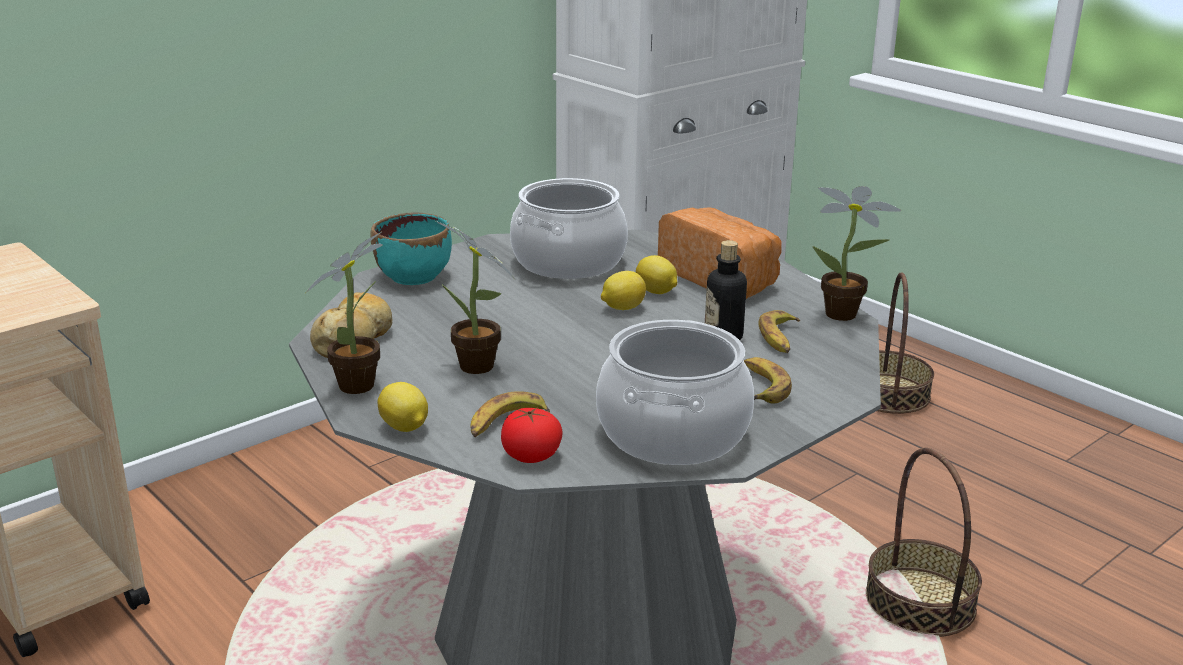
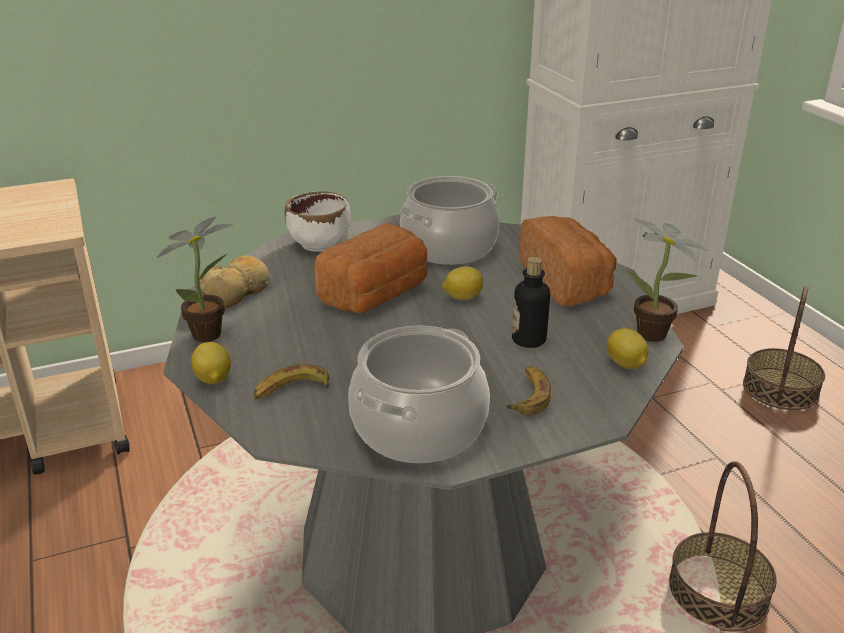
camera: 20 degrees right, 5 degrees up
turquoise bowl [370,213,452,285] -> white bowl [285,191,351,252]
potted plant [436,221,515,374] -> none
tomato [501,408,563,463] -> none
lemon [636,255,677,294] -> lemon moved to [606,328,648,369]
banana [758,310,800,353] -> none
none -> bread [314,223,428,313]

